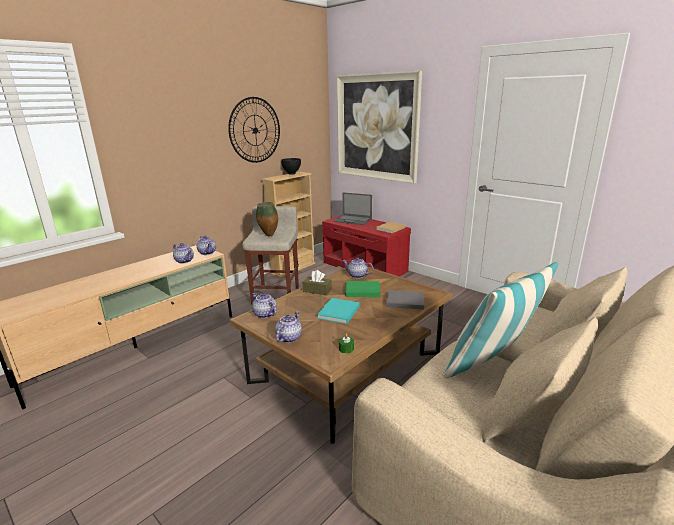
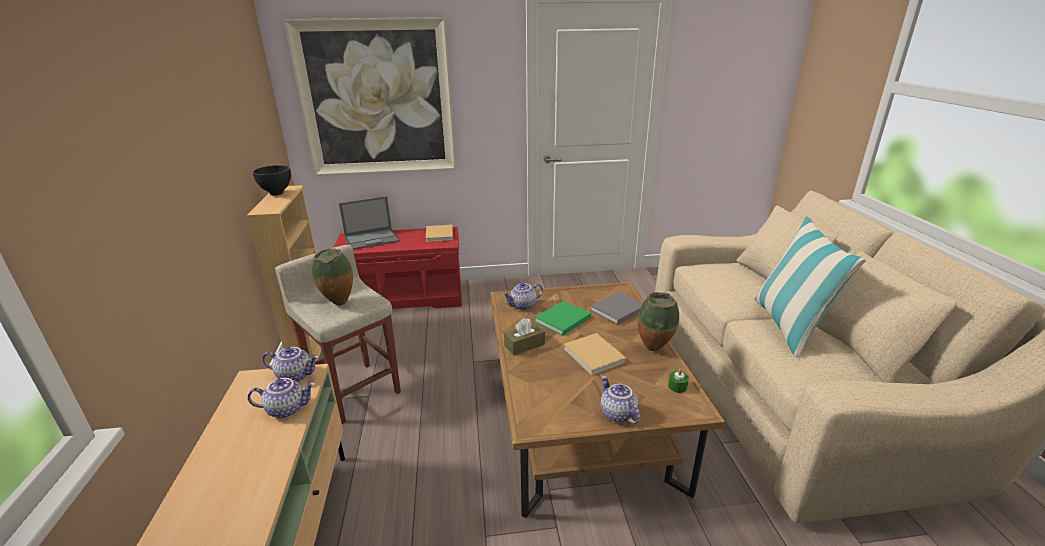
camera: 50 degrees left, 5 degrees up
wall clock [228,97,280,163] -> none
teapot [252,293,277,318] -> none
turquoise book [317,298,360,324] -> beige book [563,333,626,376]
none -> vase [638,292,679,351]

